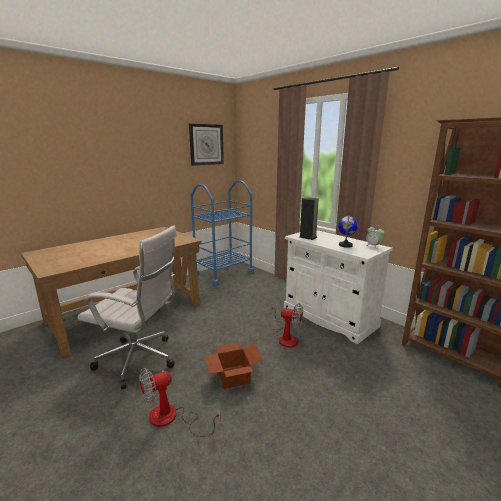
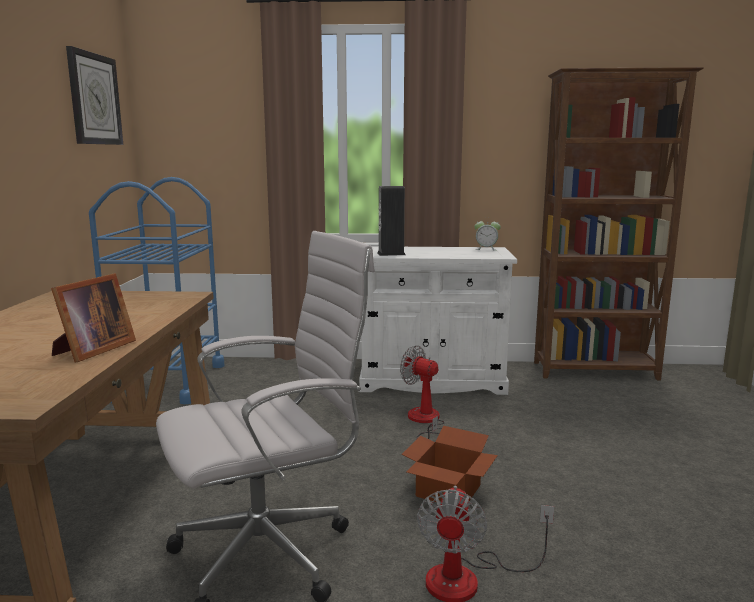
camera: 45 degrees left, 5 degrees down
fan [271,303,303,348] -> fan turned 120 degrees counterclockwise [400,345,445,439]
globe [338,215,358,248] -> none
none -> picture frame [51,273,136,362]

